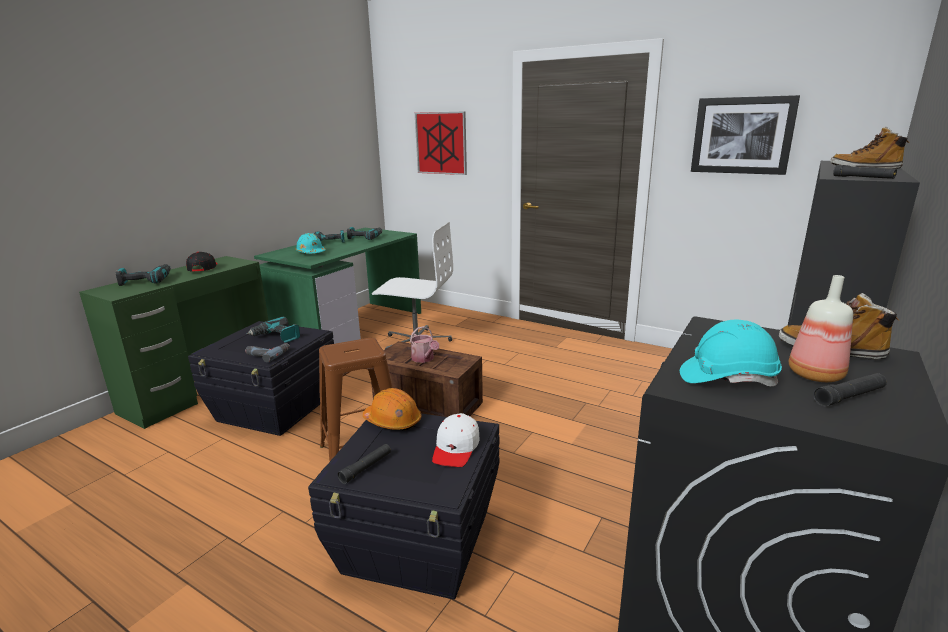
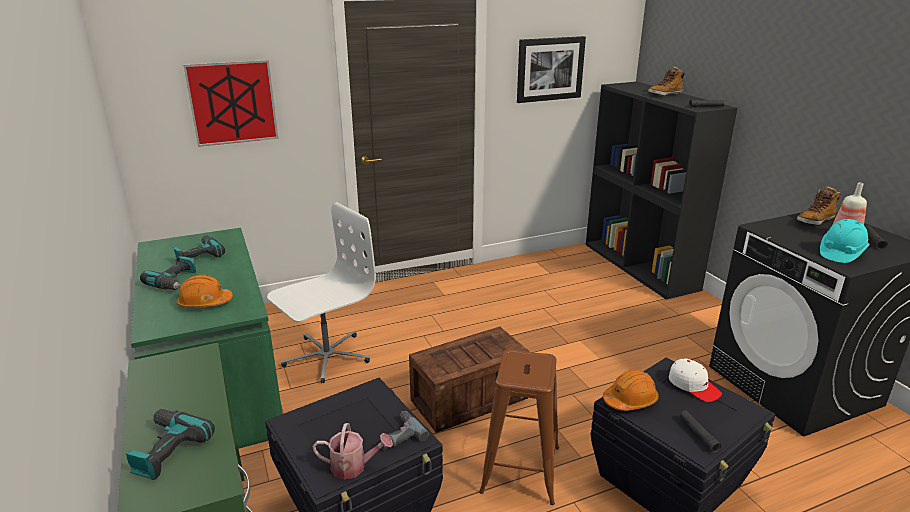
camera: 55 degrees left, 5 degrees up
black cap [186,252,218,272] -> none
power drill [247,317,300,343] -> none
turquoise hard hat [295,233,326,253] -> orange hard hat [176,275,233,308]
watering can [410,326,439,363] -> watering can moved to [313,423,393,479]

